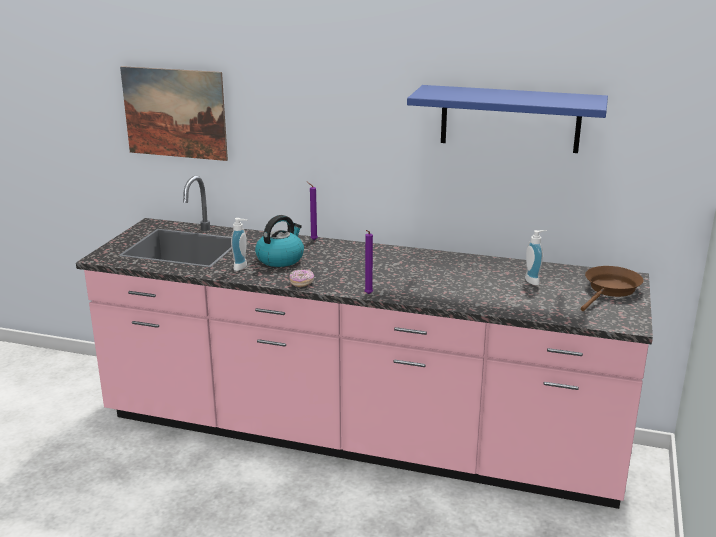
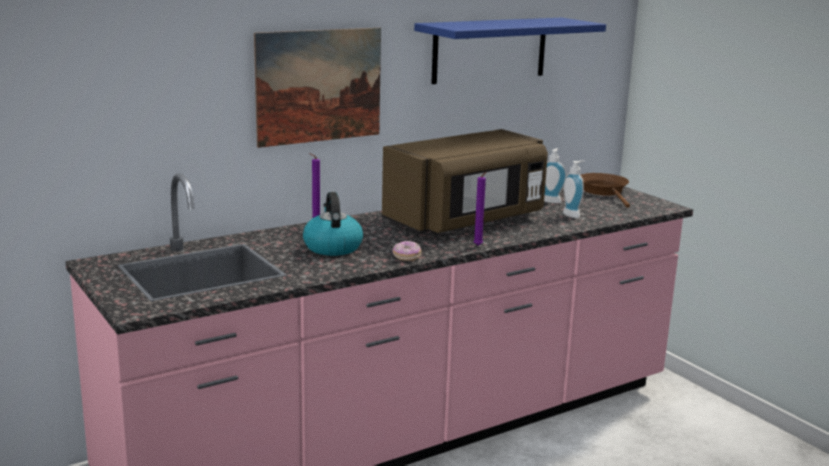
camera: 50 degrees left, 5 degrees down
picture [120,66,228,161] -> picture moved to [254,28,381,148]
soap dispenser [231,218,248,271] -> soap dispenser moved to [563,161,585,218]
none -> brown microwave [382,129,548,234]

